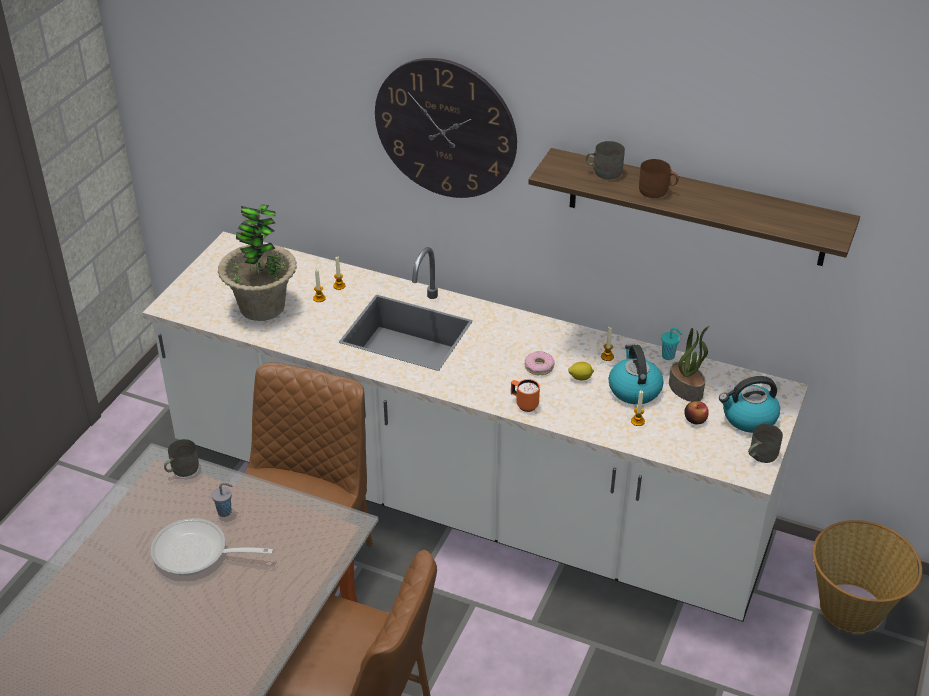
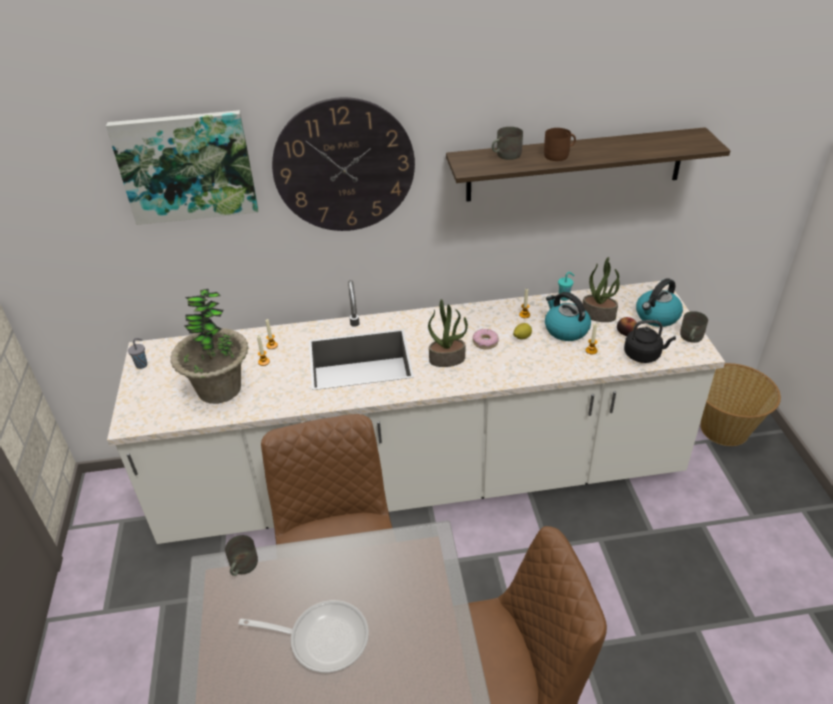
camera: 30 degrees left, 0 degrees up
frying pan [151,518,273,576] -> frying pan turned 150 degrees counterclockwise [238,600,369,673]
grey cup [212,482,233,517] -> grey cup moved to [128,338,147,369]
orange mug [511,379,540,412] -> none
none -> picture [106,110,258,225]
none -> potted plant [428,299,468,367]
none -> black kettle [624,320,676,363]

